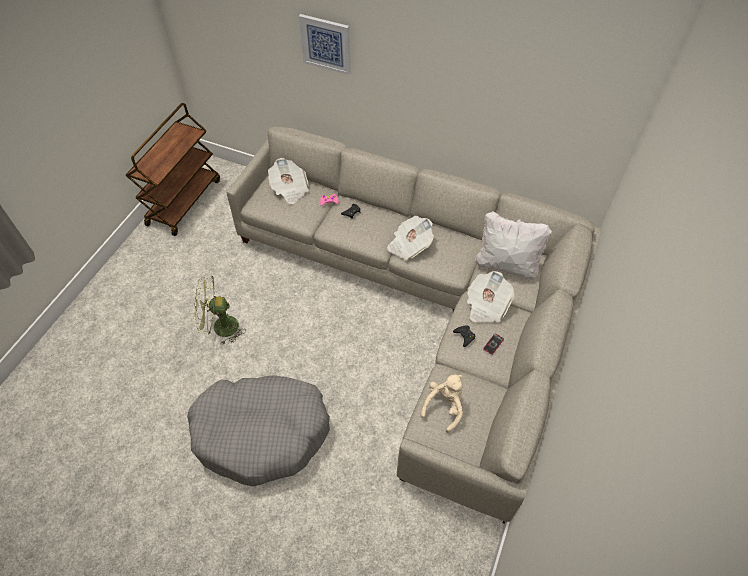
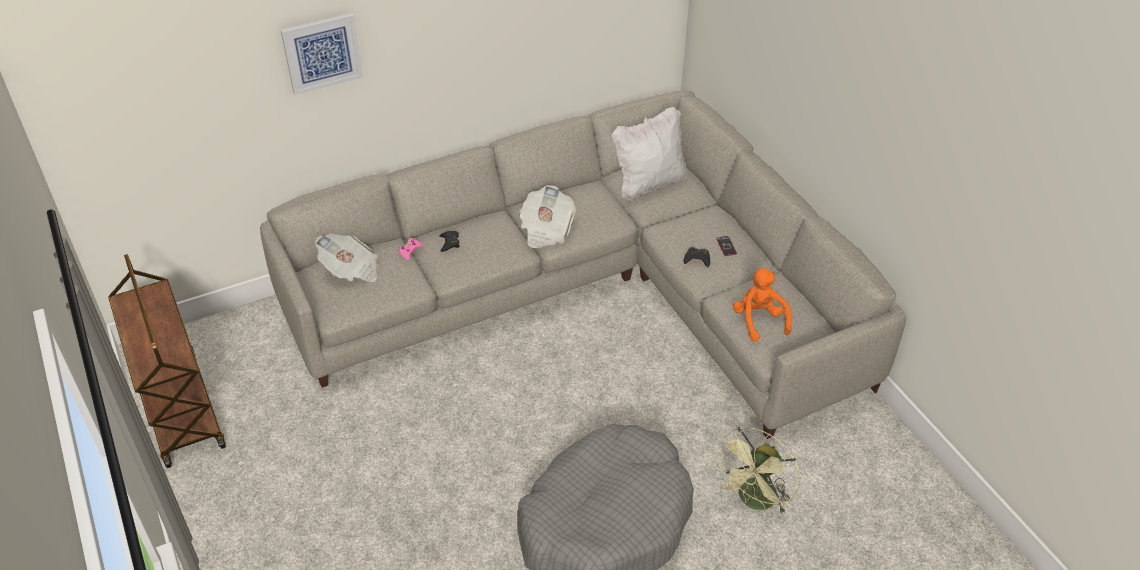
camera: 50 degrees left, 10 degrees down
green fan [194,276,246,345] -> green fan moved to [714,427,801,515]
beige plush toy [420,375,463,433] -> orange plush toy [733,267,792,342]
newspaper [467,271,515,323] -> none

